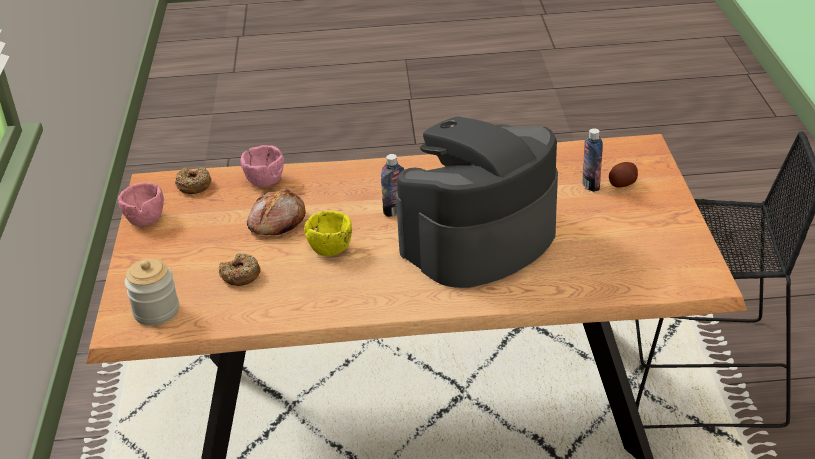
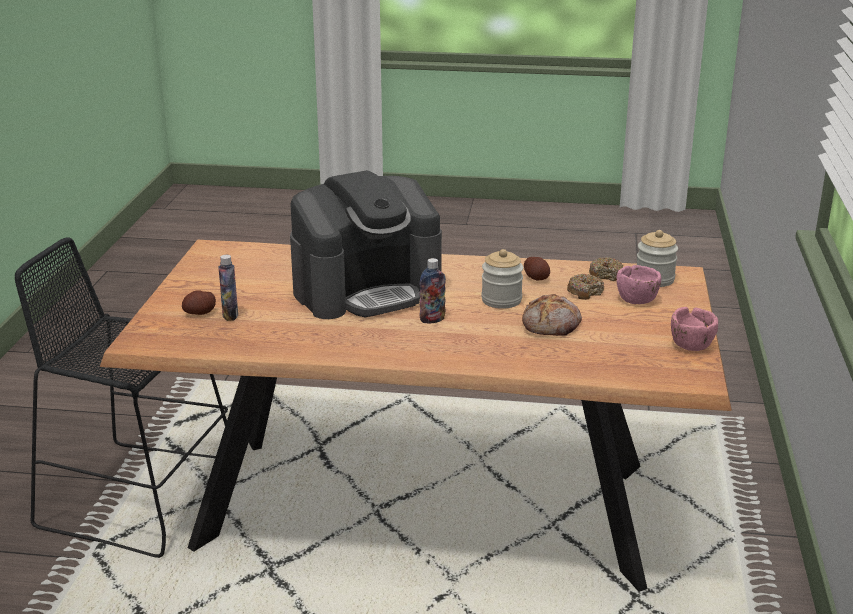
camera: 170 degrees left, 10 degrees down
donut [175,167,211,194] -> donut moved to [589,258,623,281]
pink bowl [240,145,284,187] -> pink bowl moved to [616,265,661,304]
yellow bowl [304,211,352,256] -> jar [481,249,523,309]
none -> potato [524,257,550,280]

